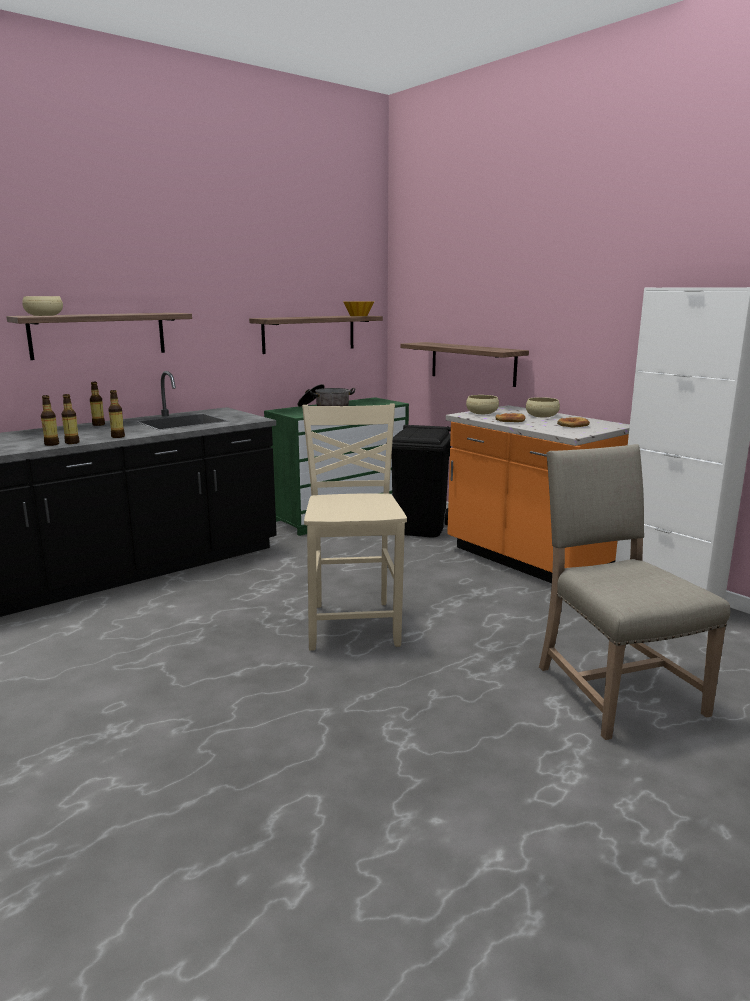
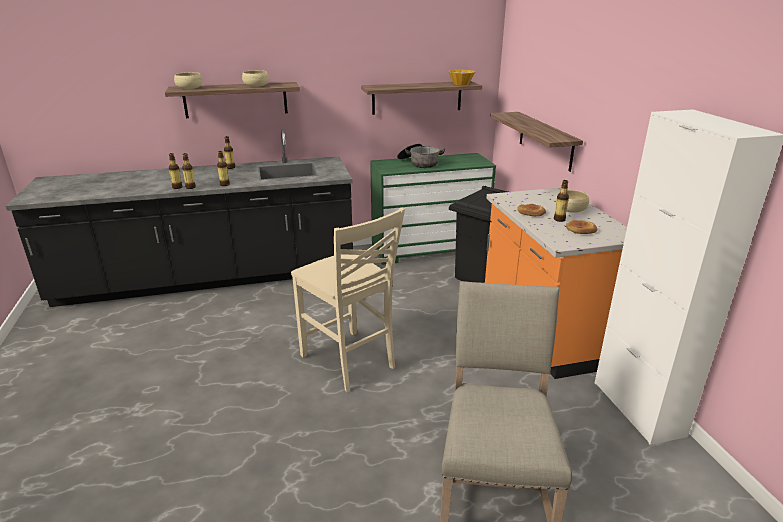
camera: 25 degrees right, 10 degrees up
beige chair [302,403,407,650] -> beige chair turned 120 degrees clockwise [291,207,405,393]
beige bowl [466,395,499,414] -> beige bowl moved to [242,70,269,87]
none -> bottle [554,180,569,222]

